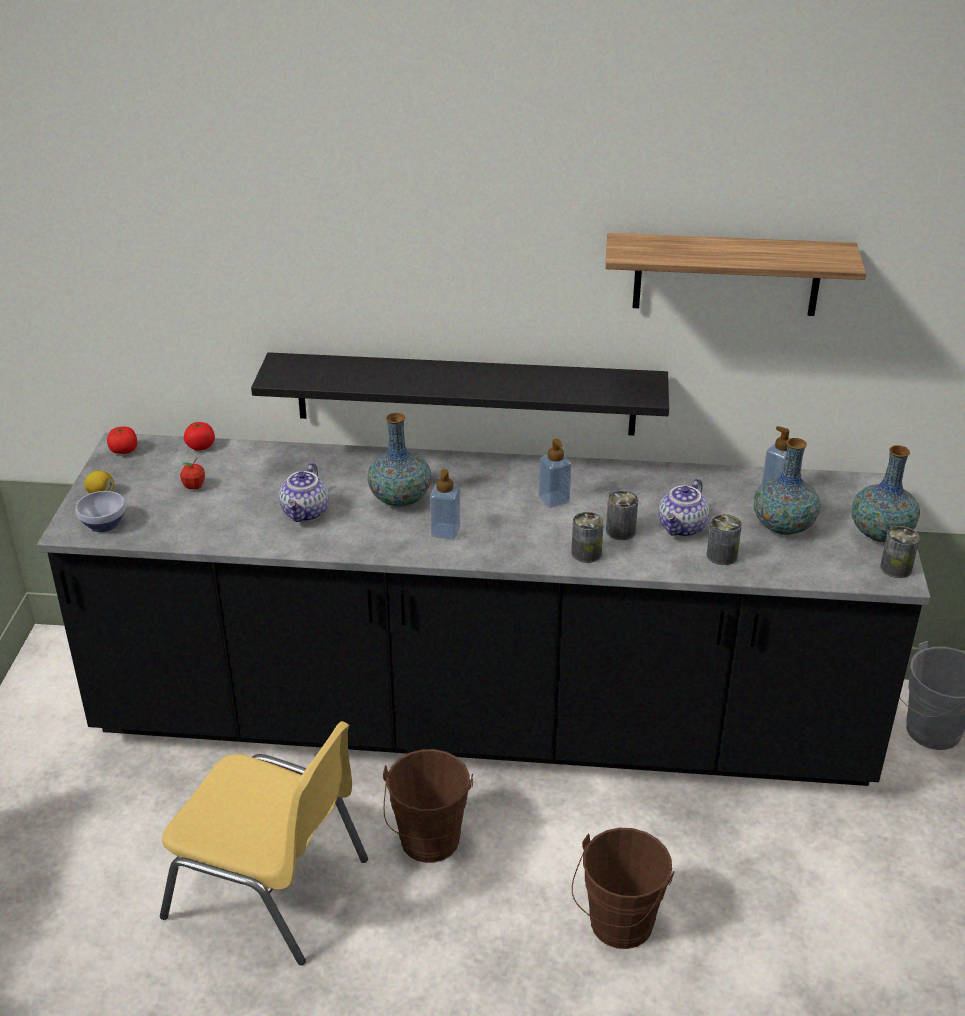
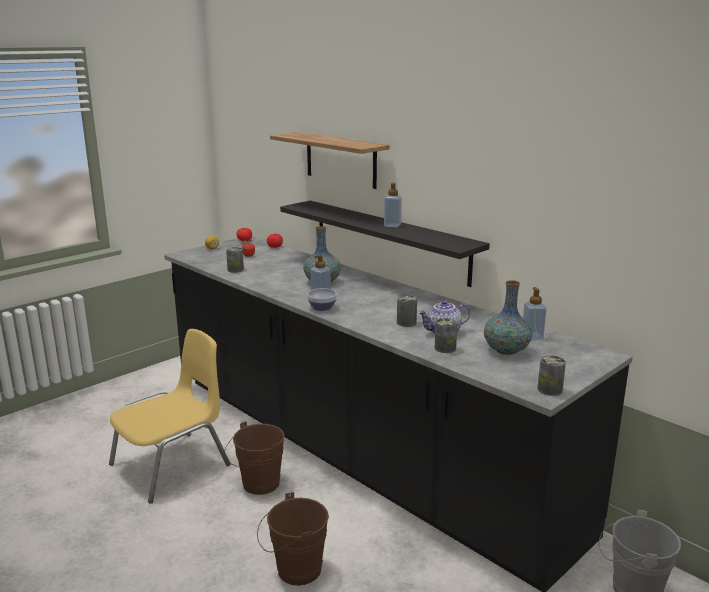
camera: 40 degrees right, 15 degrees down
bowl [76,491,125,532] -> bowl moved to [307,288,337,311]
yellow chair [160,721,368,965] -> yellow chair turned 105 degrees counterclockwise [109,329,230,504]
teapot [279,462,329,522] -> none
soap dispenser [539,439,571,508] -> soap dispenser moved to [384,183,402,227]
can [571,512,604,563] -> can moved to [226,247,244,273]
shelf [605,233,866,316] -> shelf moved to [270,132,389,189]
vase [851,445,920,542] -> none

